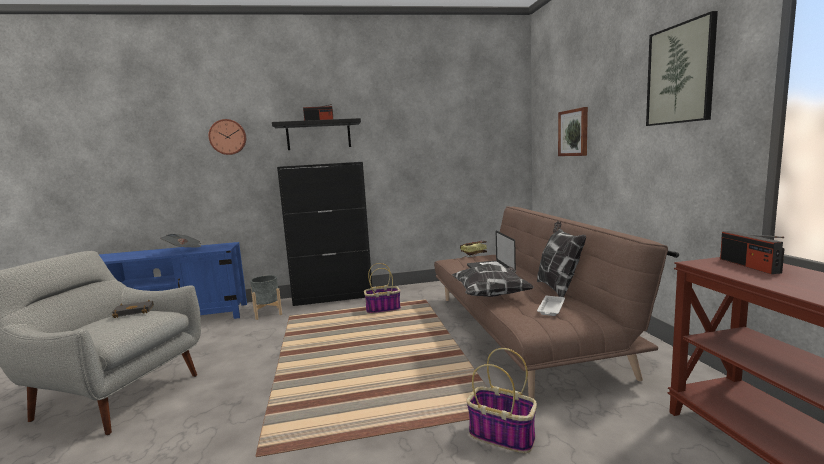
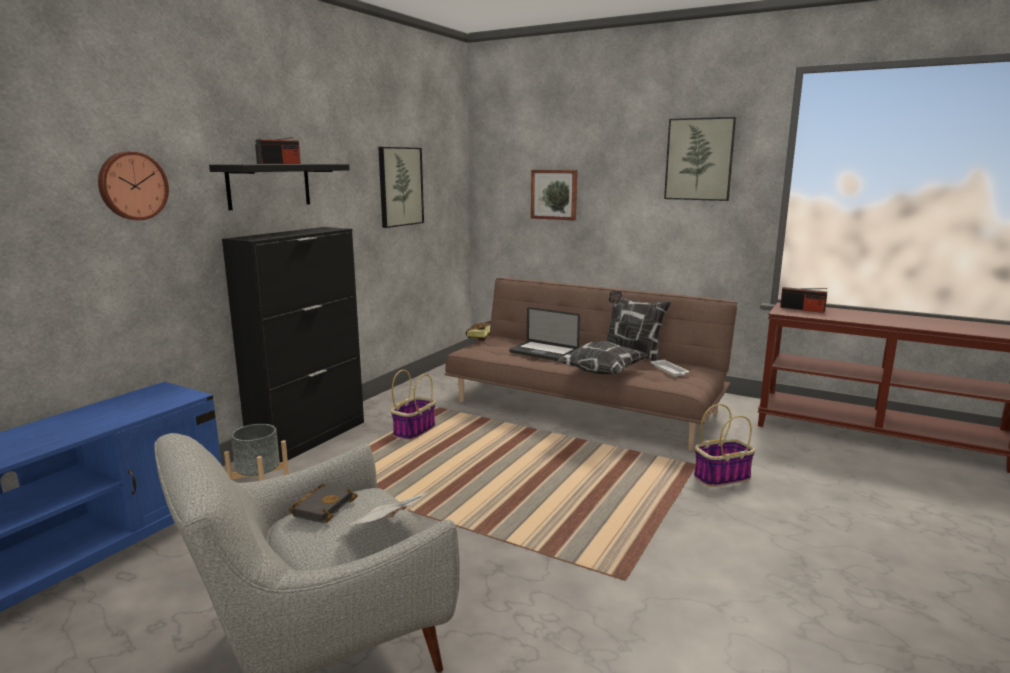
camera: 50 degrees left, 5 degrees up
newspaper [160,234,202,248] -> newspaper moved to [341,491,431,528]
none -> picture [378,147,424,228]

